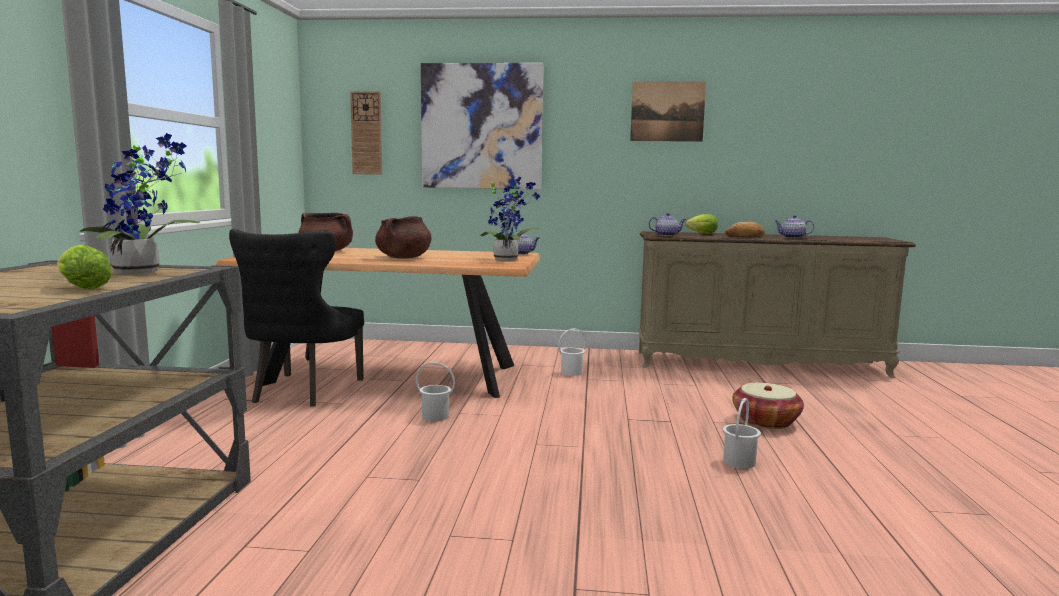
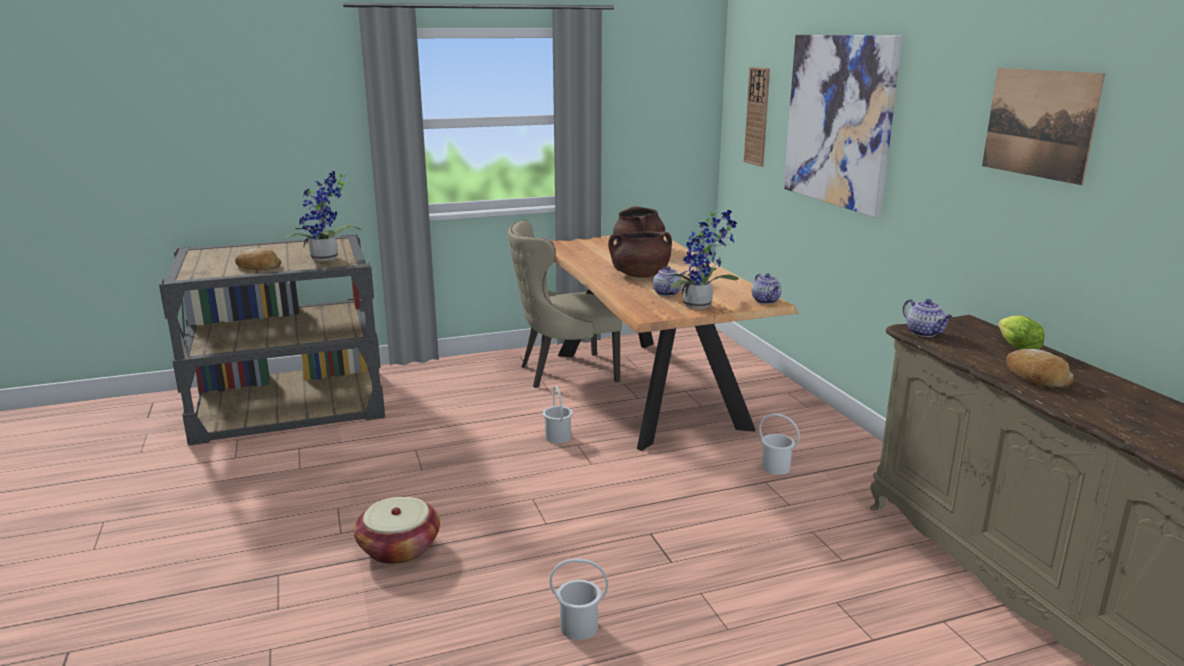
camera: 65 degrees right, 10 degrees up
lettuce [57,245,112,290] -> bread [235,249,281,270]
black chair [229,229,364,407] -> beige chair [508,220,622,388]
basket [732,383,804,429] -> basket moved to [354,497,440,564]
teapot [775,215,815,238] -> teapot moved to [653,266,681,296]

